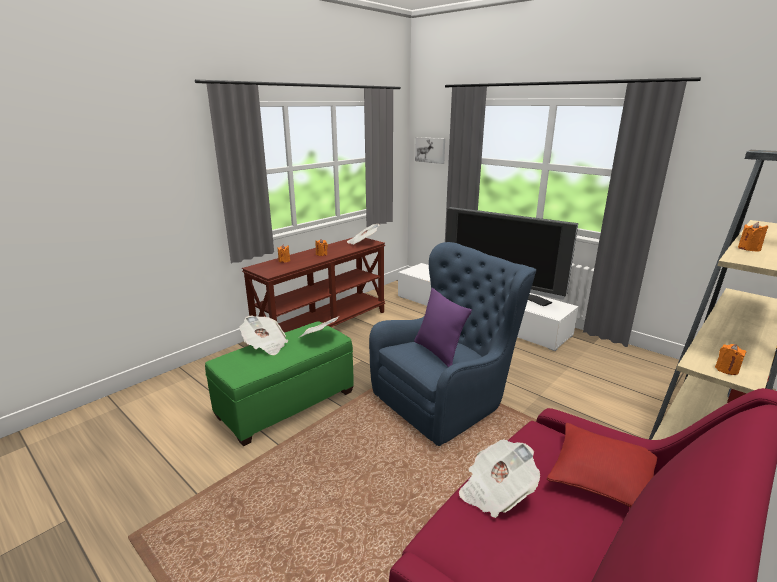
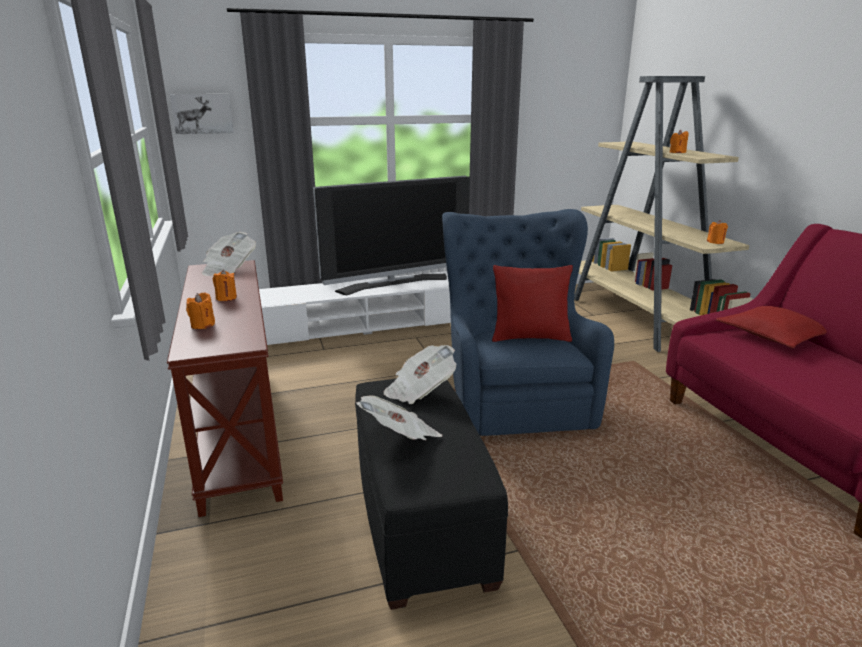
camera: 60 degrees left, 0 degrees up
green ottoman [205,321,354,446] -> black ottoman [355,378,508,610]
purple pillow [414,288,472,367] -> red pillow [492,265,573,342]
newspaper [459,439,540,518] -> none

